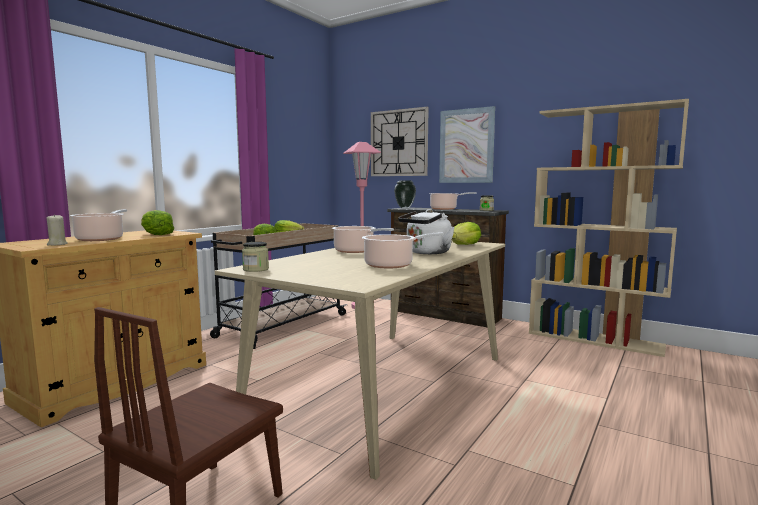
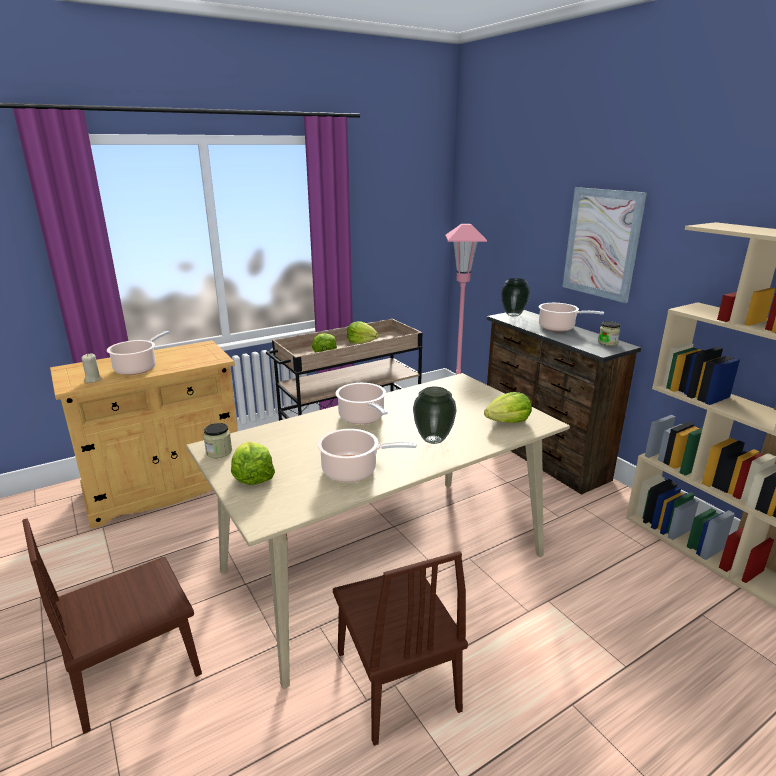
camera: 25 degrees right, 15 degrees up
lettuce [141,210,174,235] -> lettuce moved to [231,441,275,485]
wall clock [371,107,429,176] -> none
white kettle [398,209,455,254] -> vase [413,387,457,444]
none -> brown chair [333,551,468,746]

